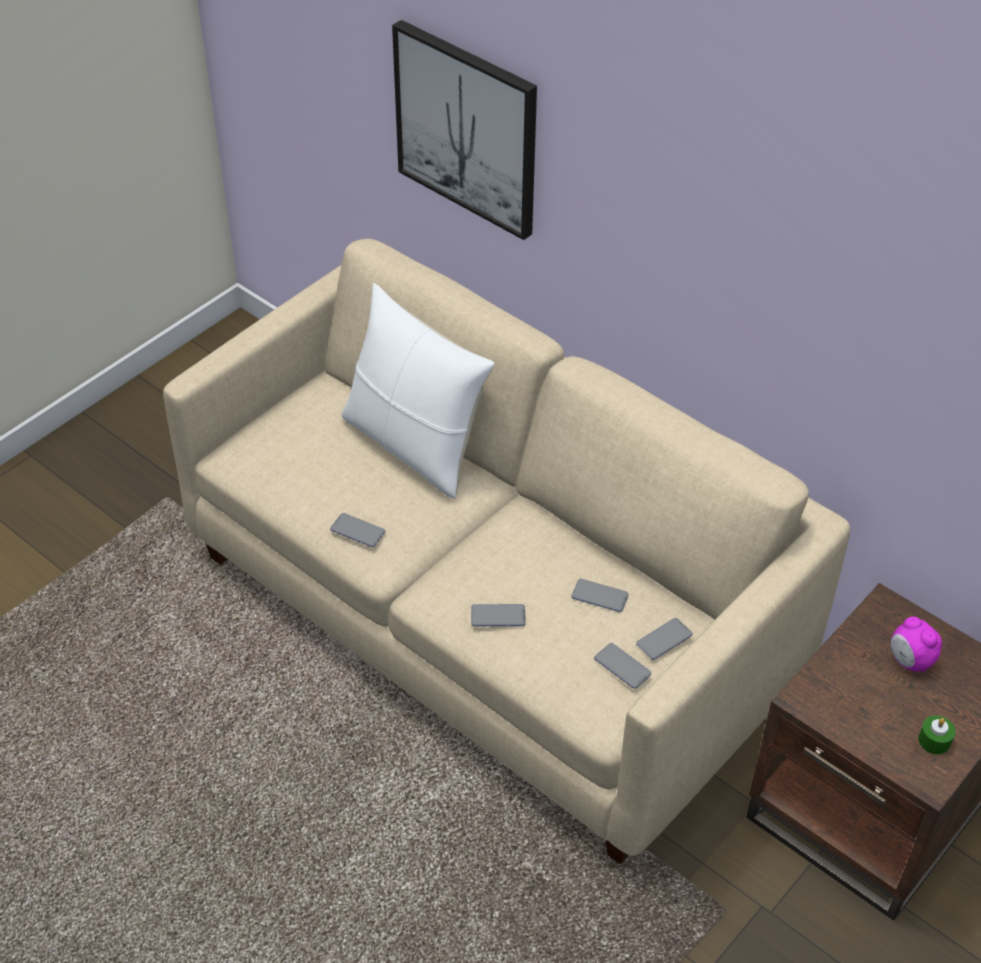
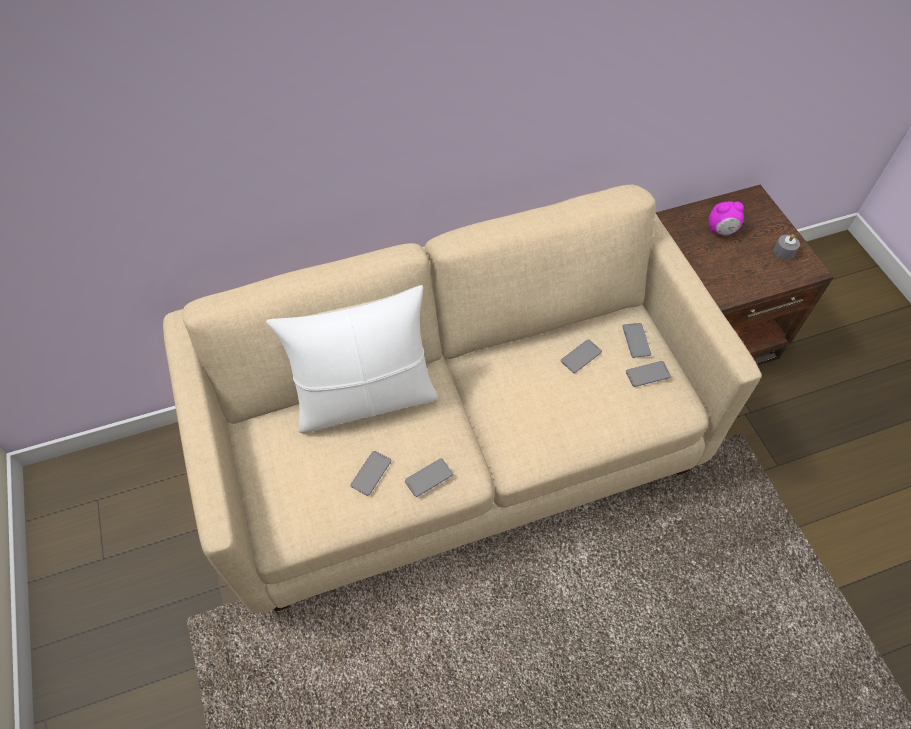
camera: 60 degrees left, 10 degrees up
picture [392,20,537,240] -> none
phone [471,604,526,626] -> phone moved to [350,451,391,496]
green candle [918,715,956,755] -> grey candle [774,234,800,260]

